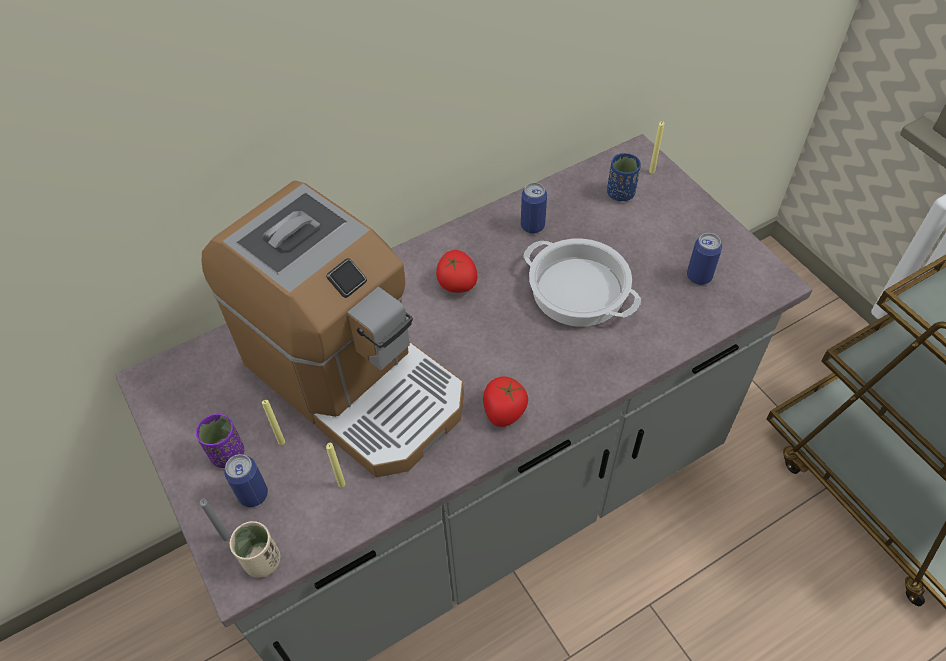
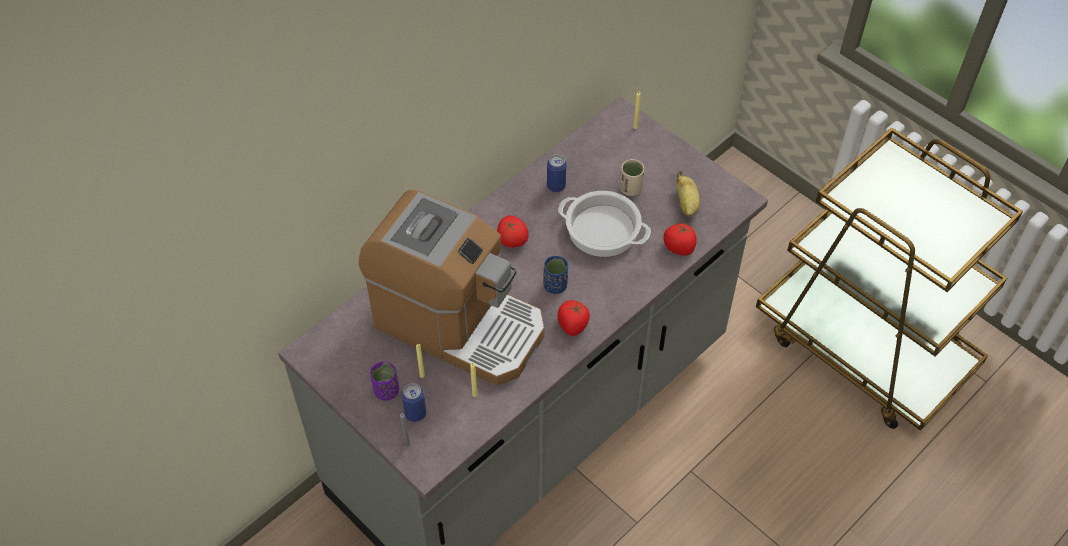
camera: 15 degrees left, 0 degrees up
beige cup [230,521,280,578] -> beige cup moved to [620,159,644,196]
blue cup [607,153,641,201] -> blue cup moved to [543,256,568,294]
can [687,233,722,285] -> banana [676,171,700,217]
none -> tomato [663,223,697,256]

